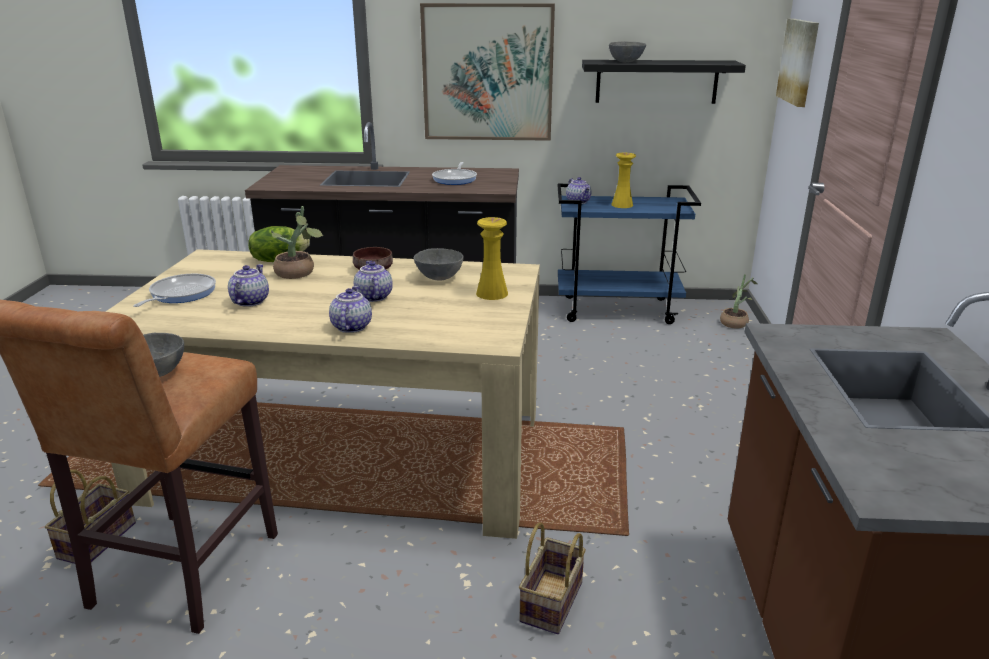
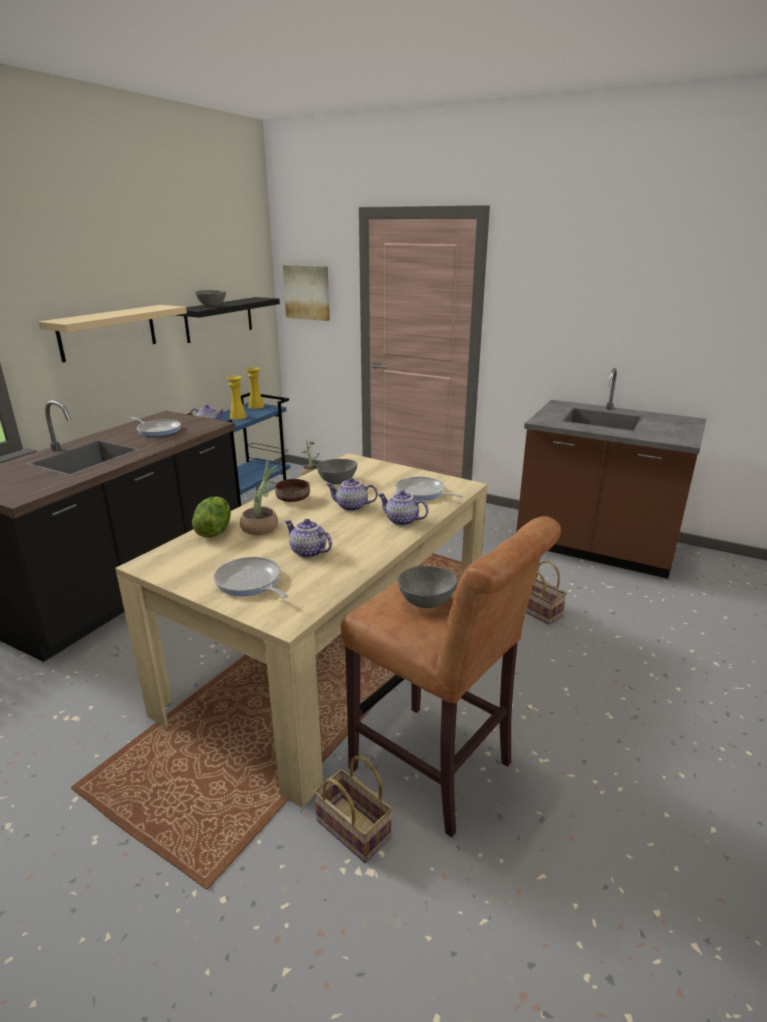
camera: 65 degrees left, 0 degrees up
picture [420,3,555,141] -> beige shelf [38,305,187,362]
yellow vase [476,217,508,300] -> yellow vase moved to [246,367,264,409]
none -> frying pan [395,477,463,501]

